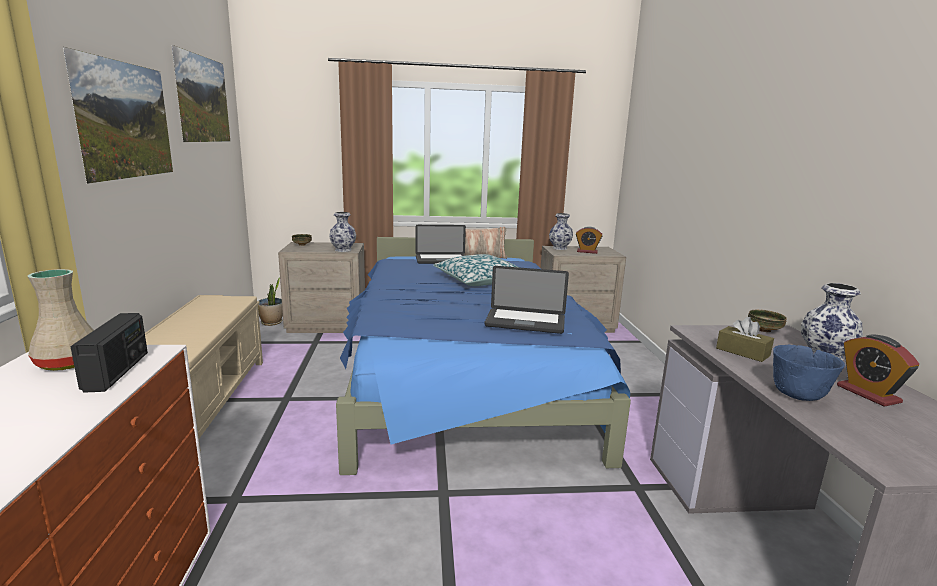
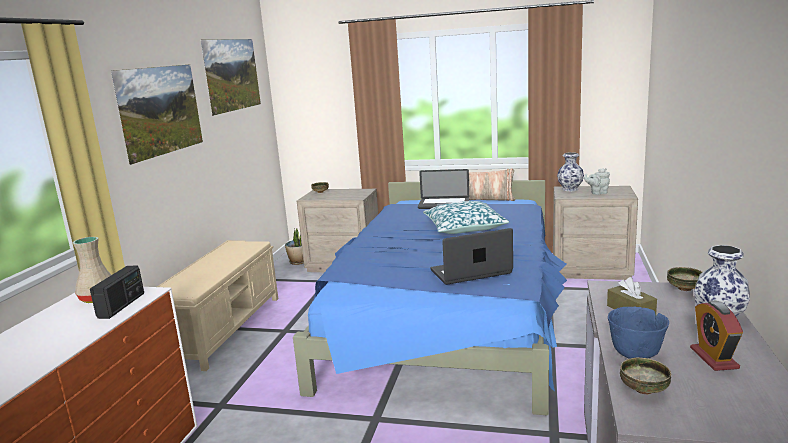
camera: 20 degrees right, 0 degrees up
vase [329,212,356,252] -> none
laptop [484,266,569,334] -> laptop turned 135 degrees clockwise [431,228,513,285]
alarm clock [576,226,602,254] -> grey teapot [584,168,610,195]
none -> bowl [620,358,671,394]

